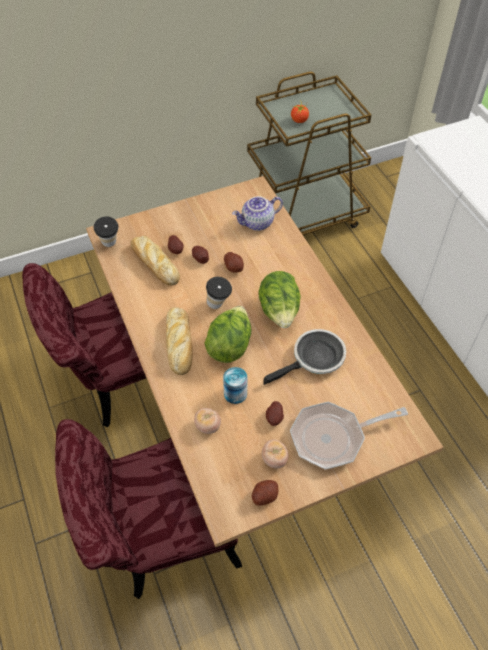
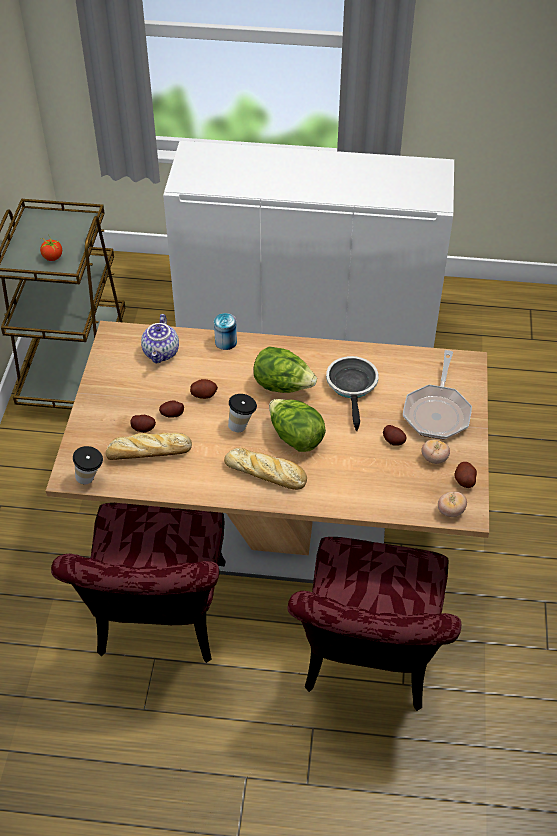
camera: 60 degrees left, 5 degrees down
tomato [194,408,221,434] -> tomato moved to [438,492,467,517]
can [223,367,247,404] -> can moved to [214,313,237,350]

